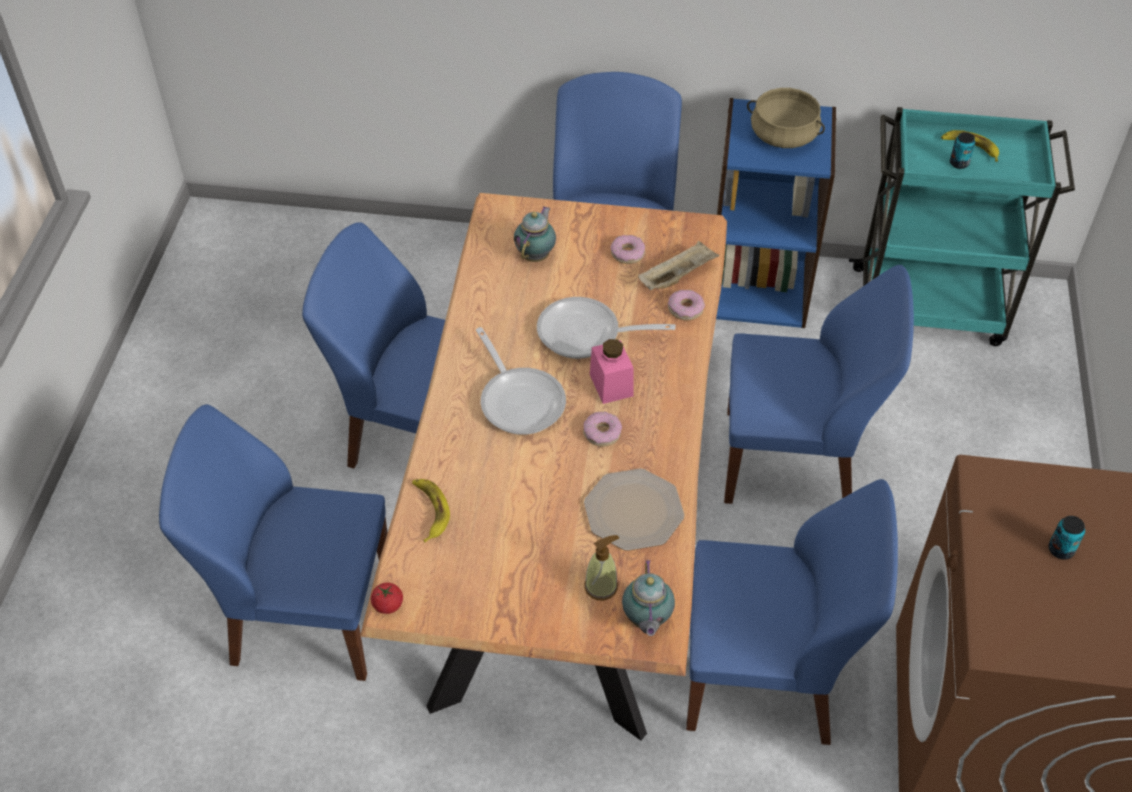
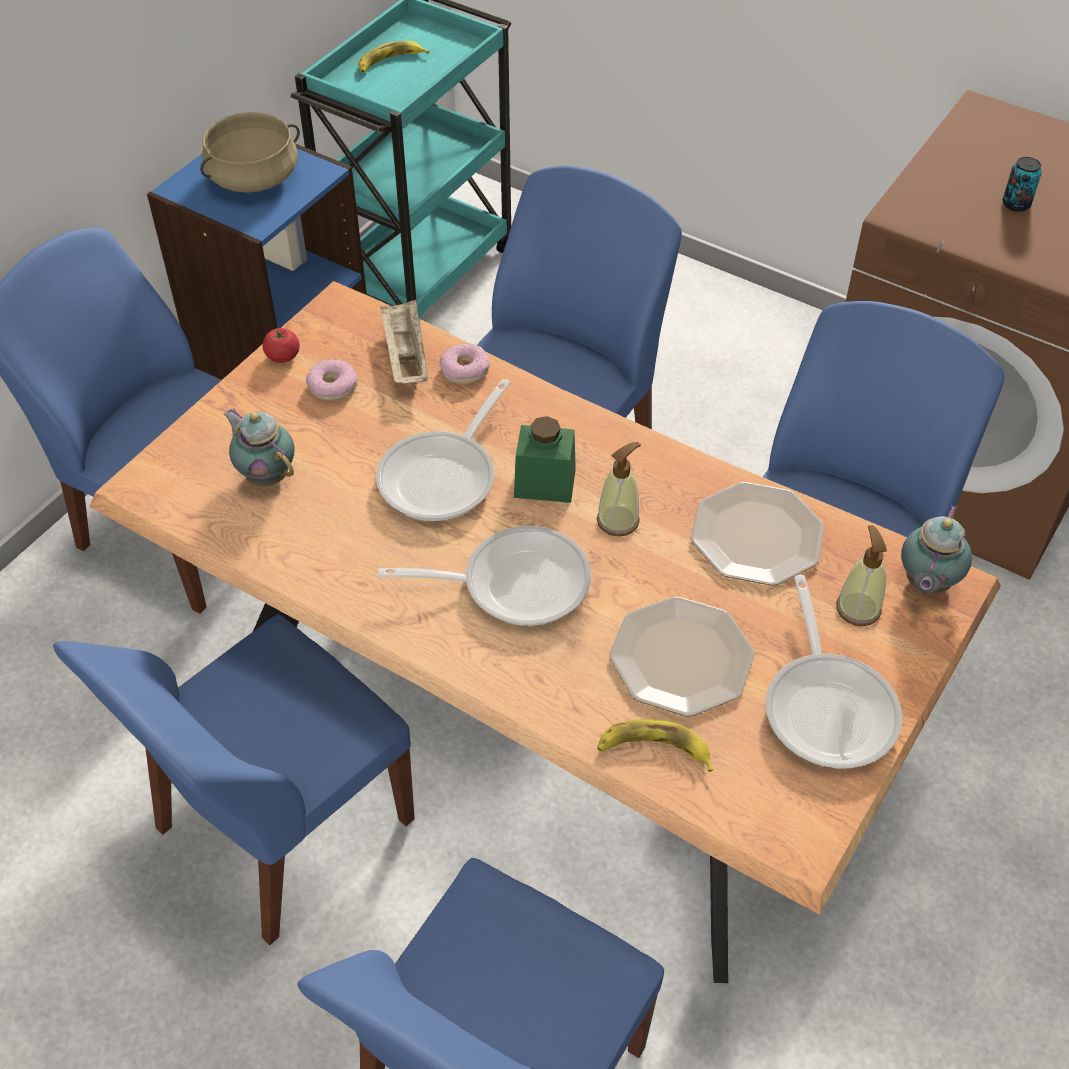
camera: 65 degrees left, 0 degrees up
tomato [371,583,403,614] -> tomato moved to [263,328,300,363]
donut [583,411,622,447] -> soap dispenser [597,442,641,537]
pink jar [590,339,634,404] -> green jar [514,416,576,503]
teapot [622,560,675,636] -> teapot turned 90 degrees clockwise [901,505,972,594]
can [950,132,975,169] -> none
none -> plate [609,596,755,716]
none -> frying pan [765,575,902,768]

